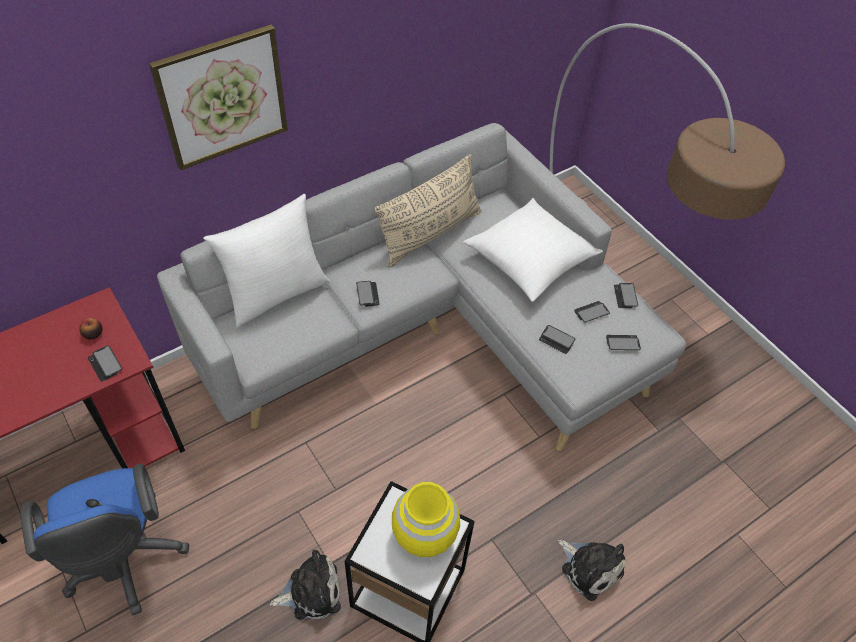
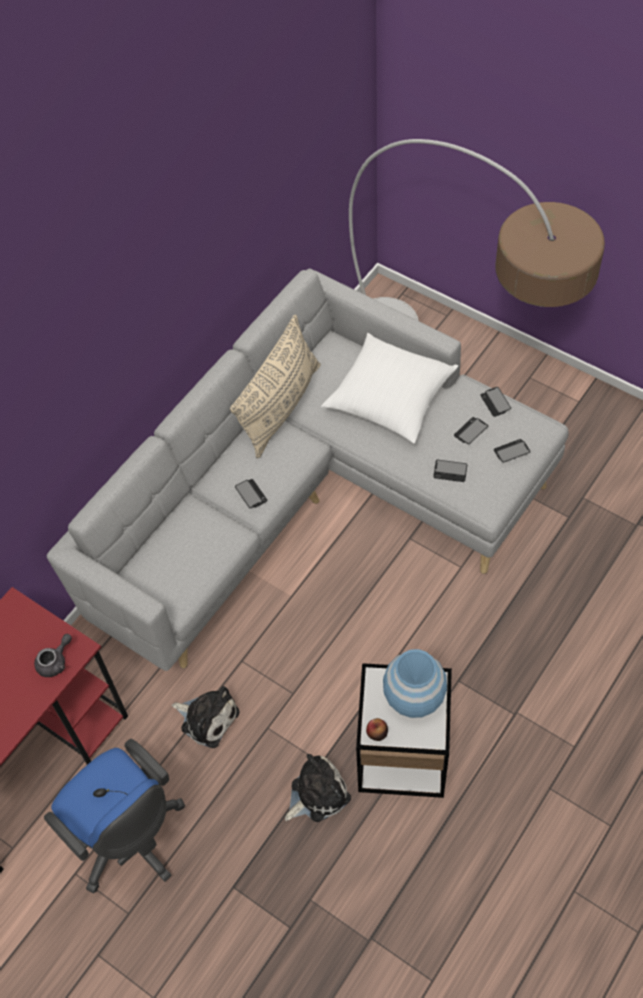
camera: 15 degrees left, 5 degrees up
apple [79,318,103,340] -> apple moved to [366,718,388,741]
phone [88,345,122,382] -> grey teapot [34,634,72,677]
picture [149,25,288,170] -> none
white pillow [203,194,330,328] -> none
yellow vase [392,482,460,557] -> blue vase [383,649,447,718]
plush toy [558,539,626,601] -> plush toy moved to [172,686,239,748]

